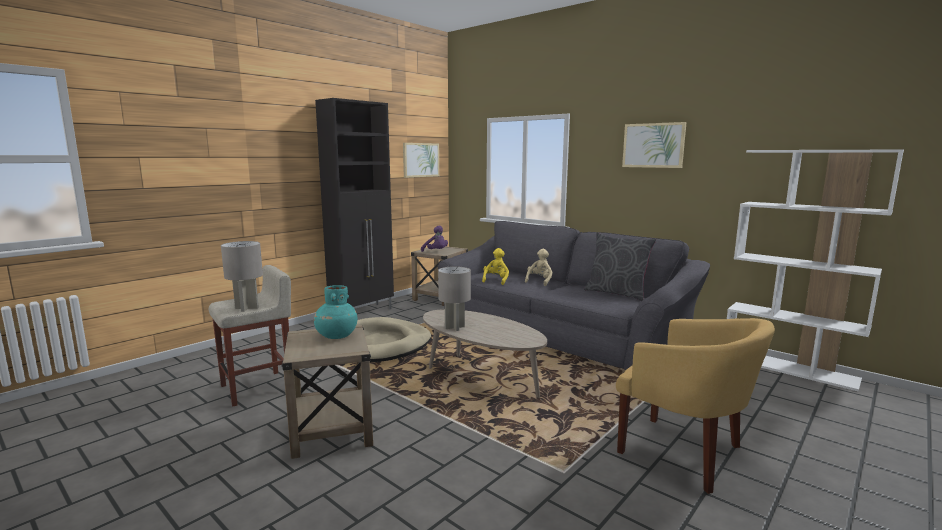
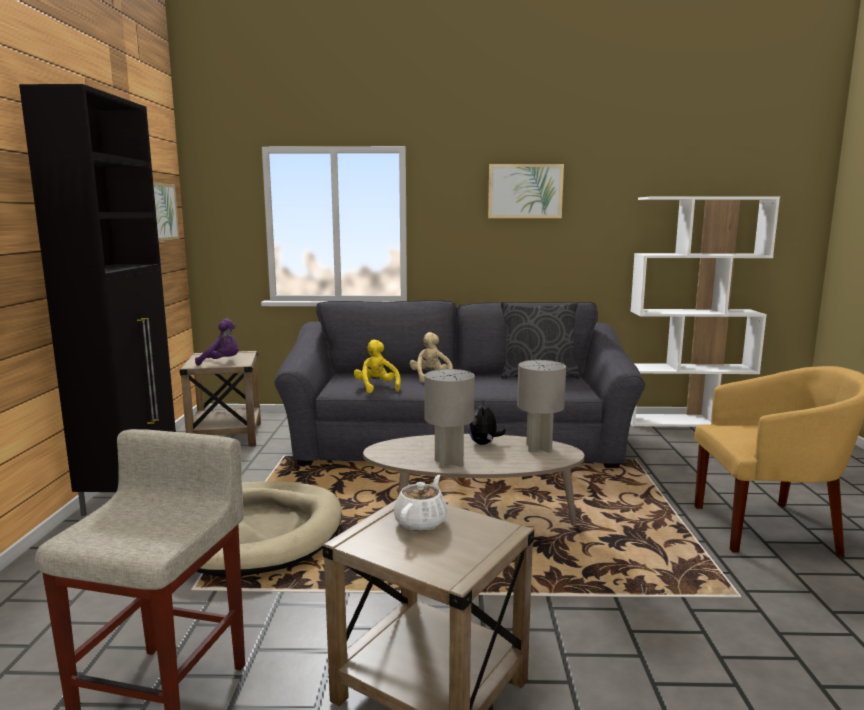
camera: 40 degrees left, 0 degrees up
grey table lamp [221,241,263,312] -> grey table lamp moved to [517,360,566,453]
turquoise vase [314,285,358,339] -> white teapot [394,475,448,531]
none -> plush toy [468,399,506,445]

